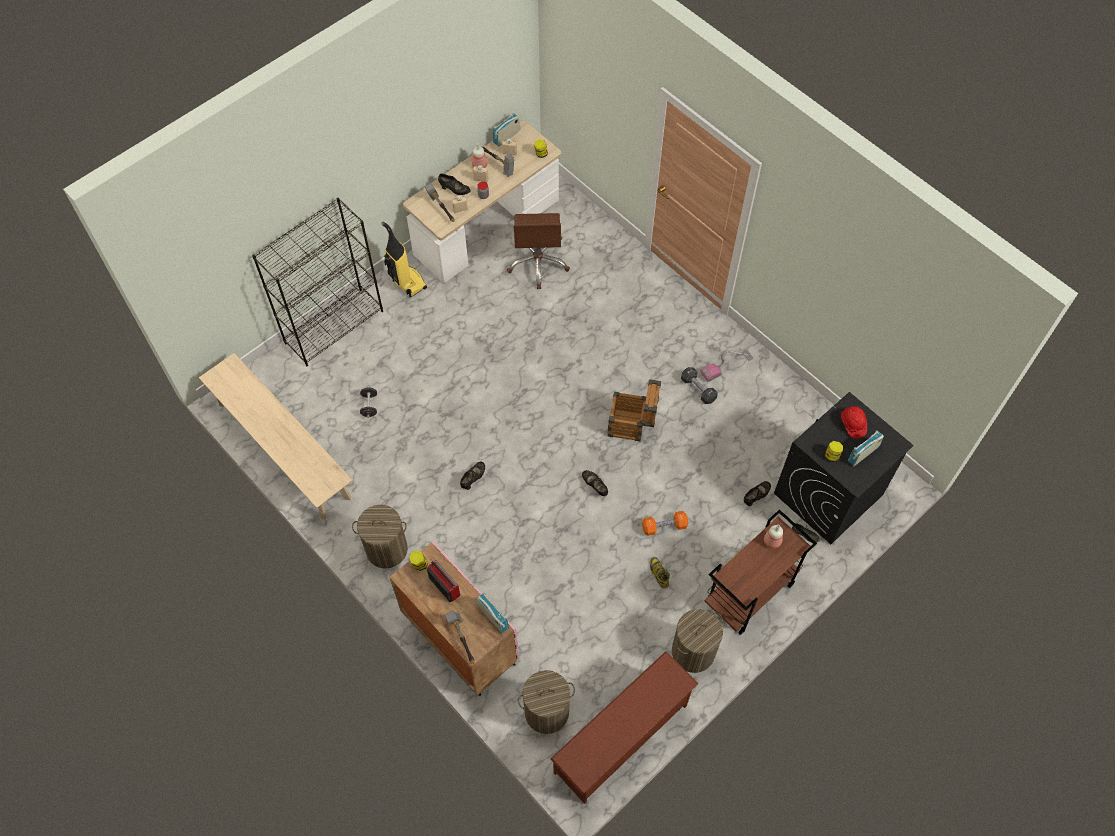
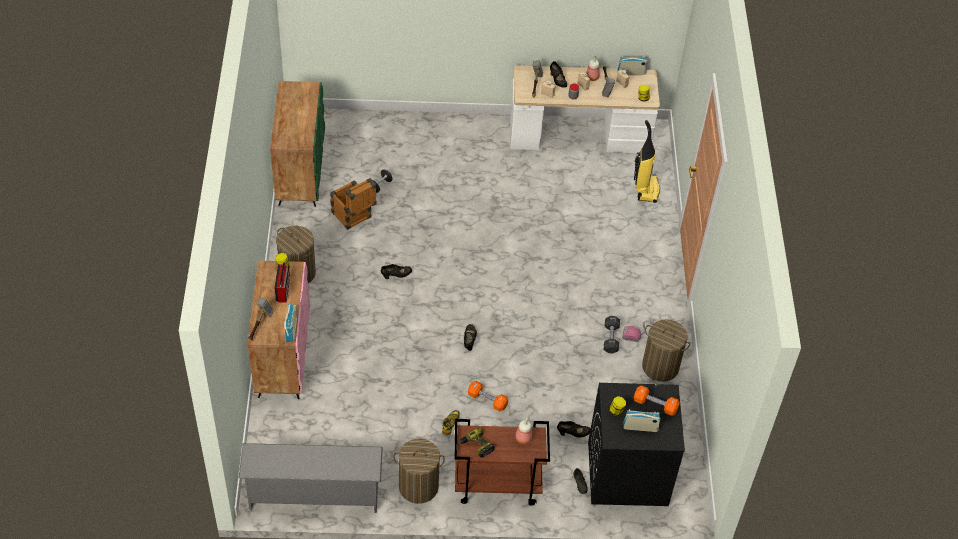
camera: 40 degrees right, 10 degrees down
beige bench [199,353,353,520] -> green cabinet [270,81,325,207]
black bookcase [252,198,383,366] -> none
vacuum cleaner [381,222,427,297] -> vacuum cleaner moved to [634,120,660,203]
brown office chair [507,213,570,289] -> none
laundry basket [518,670,575,734] -> laundry basket moved to [642,319,690,382]
brown shoe rack [550,651,698,804] -> grey shoe rack [238,443,383,513]
crate [607,379,661,442] -> crate moved to [330,178,377,230]
red hard hat [841,406,867,439] -> orange dumbbell [634,385,680,416]
none -> power drill [459,428,495,458]

